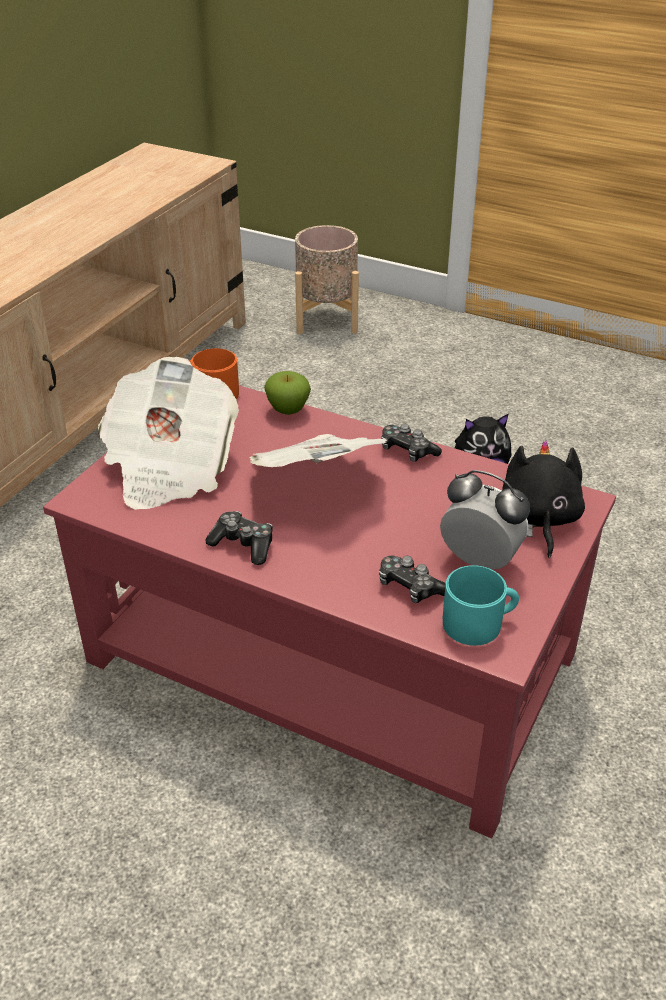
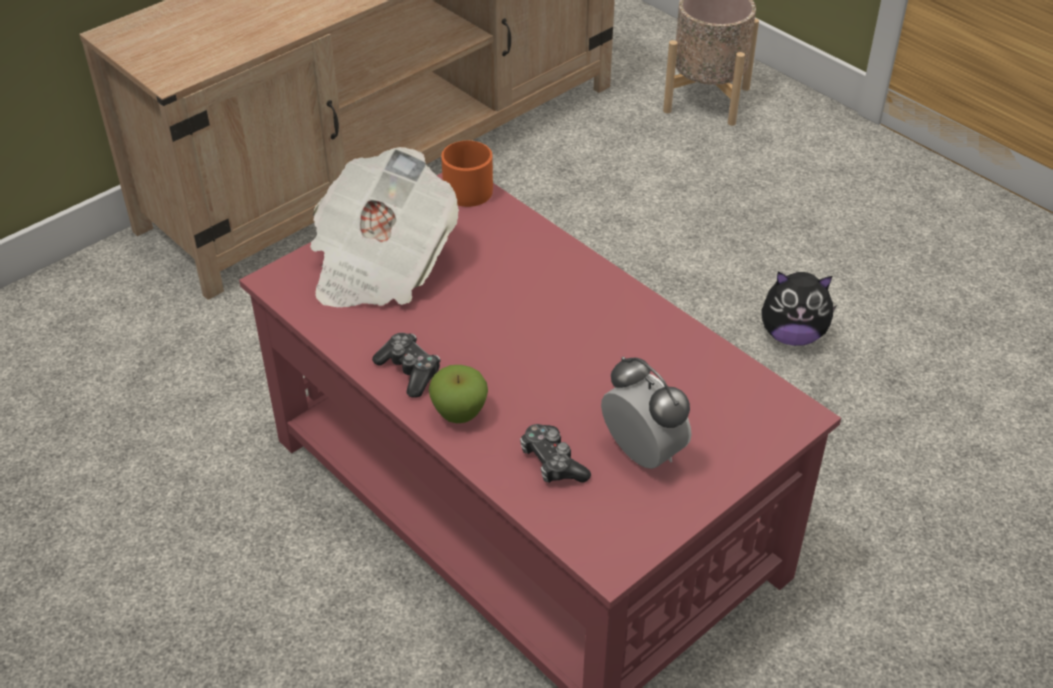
camera: 20 degrees right, 5 degrees up
newspaper [250,434,387,467] -> none
apple [264,371,311,415] -> apple moved to [429,365,488,423]
game controller [381,424,442,462] -> none
turquoise mug [443,565,519,646] -> none
black plush toy [502,440,585,558] -> none

